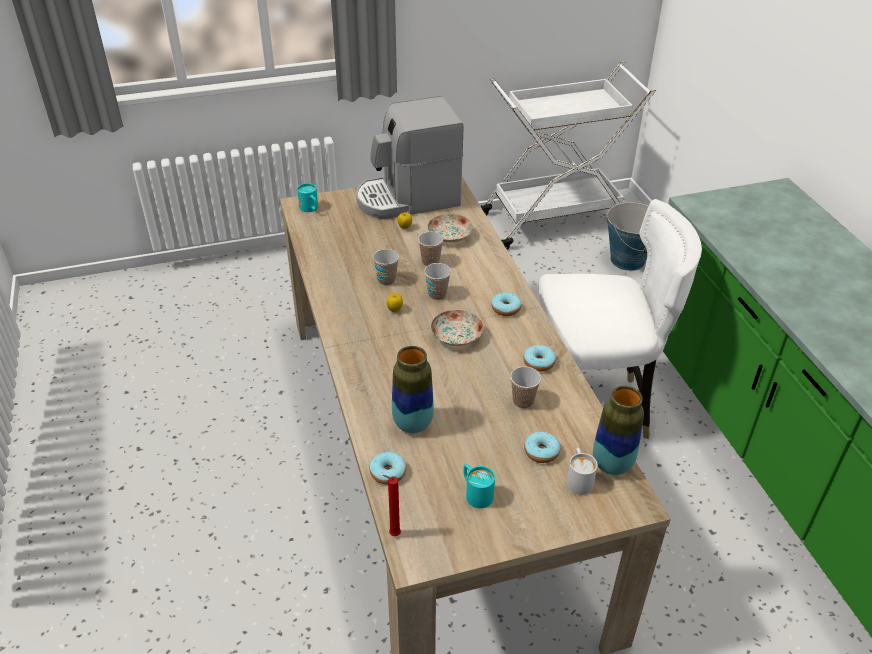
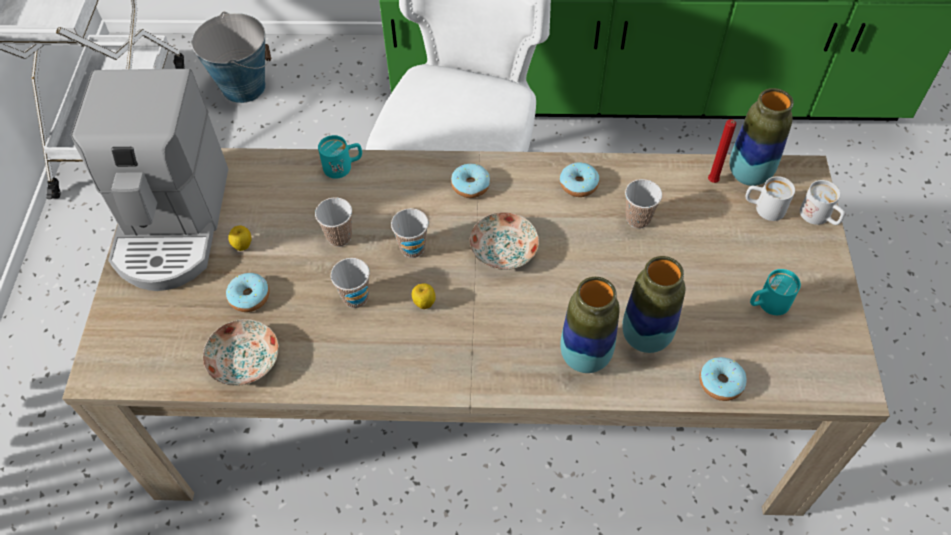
camera: 70 degrees left, 15 degrees up
turquoise mug [297,183,318,212] -> turquoise mug moved to [318,135,362,178]
red candle [382,475,401,536] -> red candle moved to [708,119,736,183]
plate [428,214,473,242] -> plate moved to [203,319,279,386]
donut [524,432,560,463] -> donut moved to [226,273,270,312]
none -> vase [560,277,620,373]
none -> white mug [800,180,845,225]

